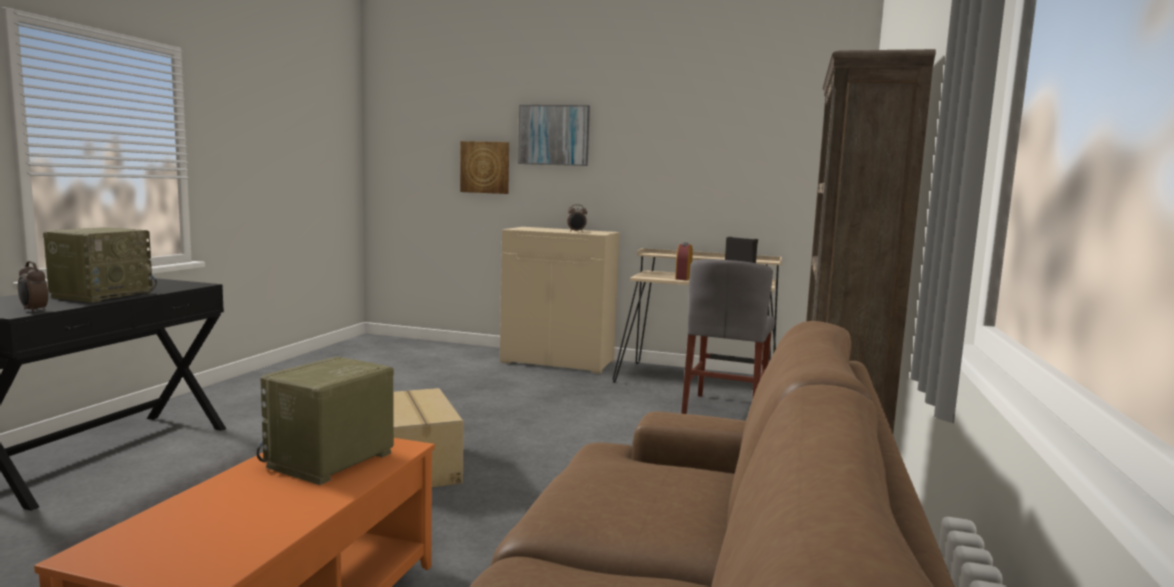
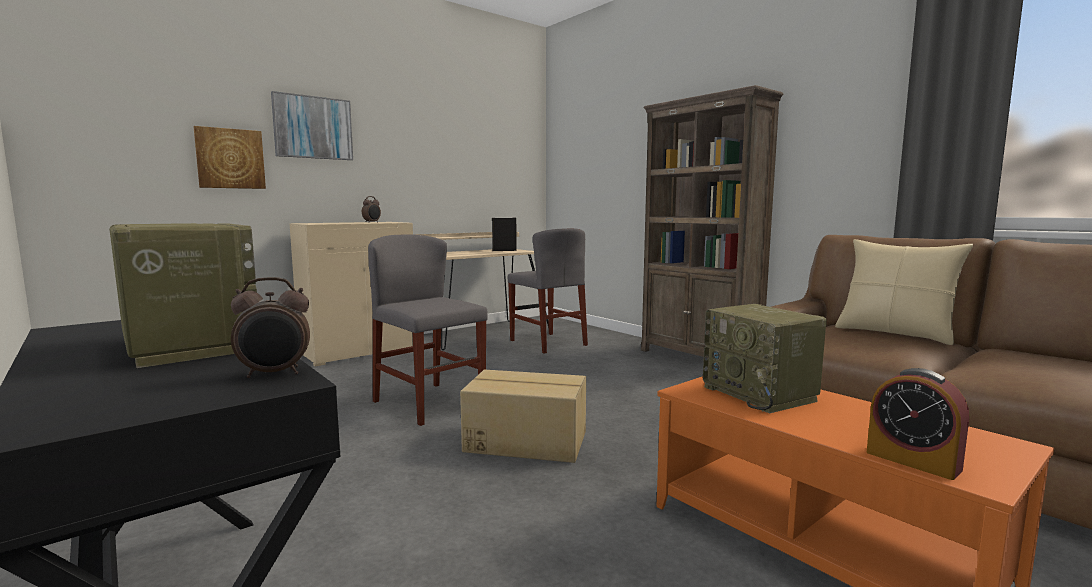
camera: 55 degrees left, 0 degrees up
alarm clock [675,242,693,280] -> alarm clock moved to [867,368,969,480]
none -> grey chair [368,234,488,426]
none -> beige pillow [835,239,973,345]

